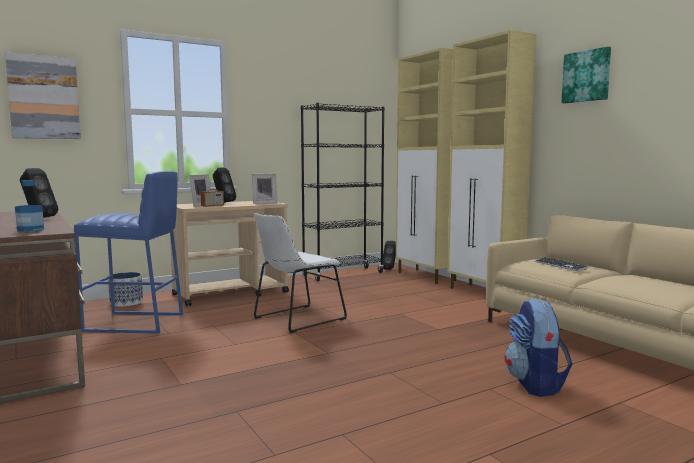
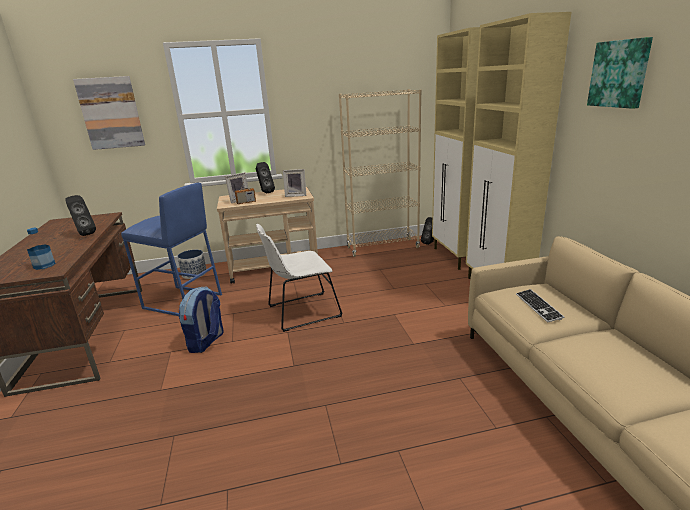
camera: 20 degrees right, 15 degrees up
black bookcase [301,103,385,281] -> beige bookcase [339,89,422,257]
backpack [505,298,573,397] -> backpack moved to [179,287,224,353]

